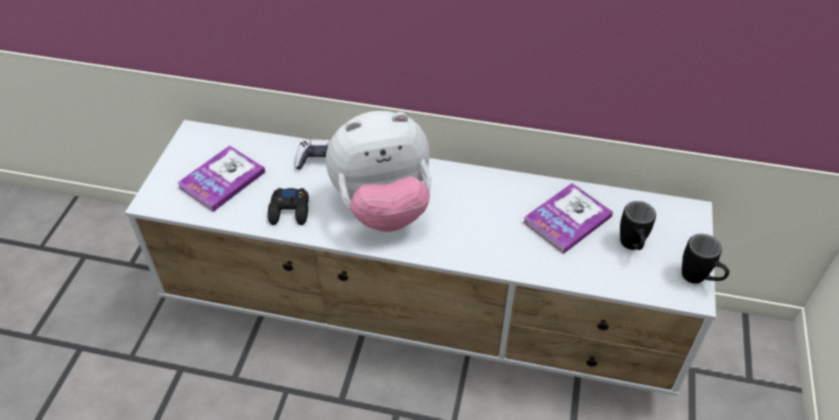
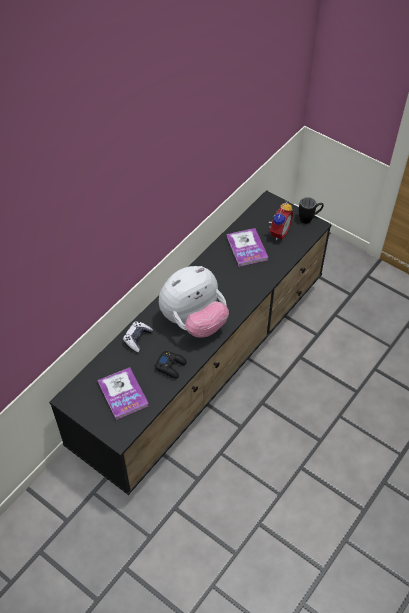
camera: 65 degrees left, 5 degrees up
white tv stand [125,120,716,396] -> black tv stand [49,190,332,495]
plush toy [326,111,431,232] -> plush toy turned 45 degrees clockwise [159,266,229,338]
black mug [620,201,656,250] -> alarm clock [269,202,293,240]

